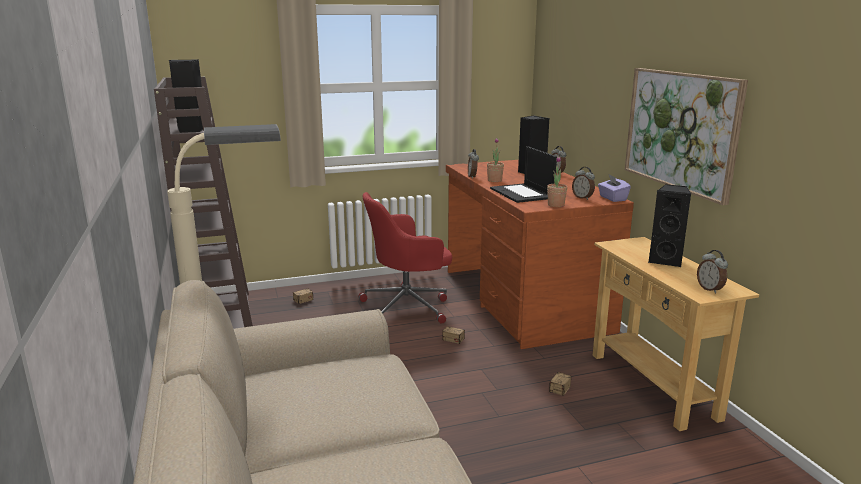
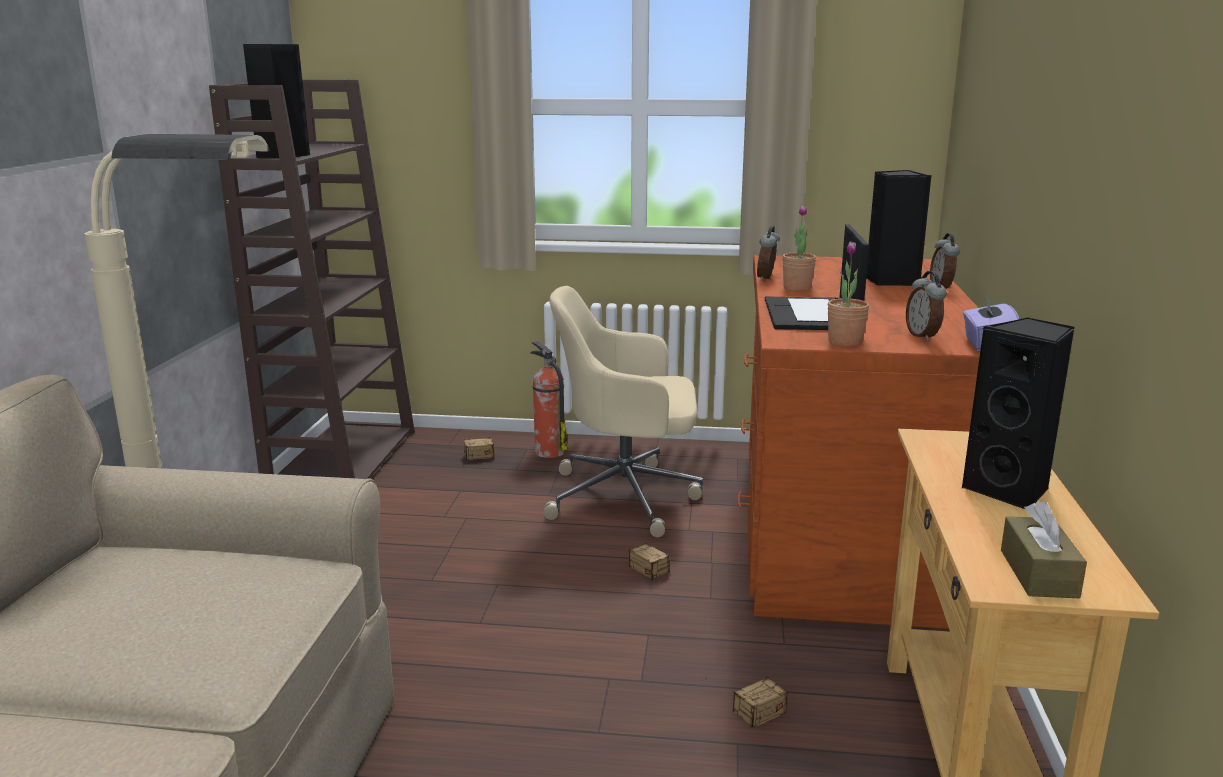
camera: 25 degrees right, 0 degrees up
red office chair [358,192,452,324] -> beige office chair [544,286,703,538]
picture [625,68,748,205] -> none
alarm clock [697,250,728,293] -> brown tissue box [1001,501,1087,598]
none -> fire extinguisher [530,341,569,458]

